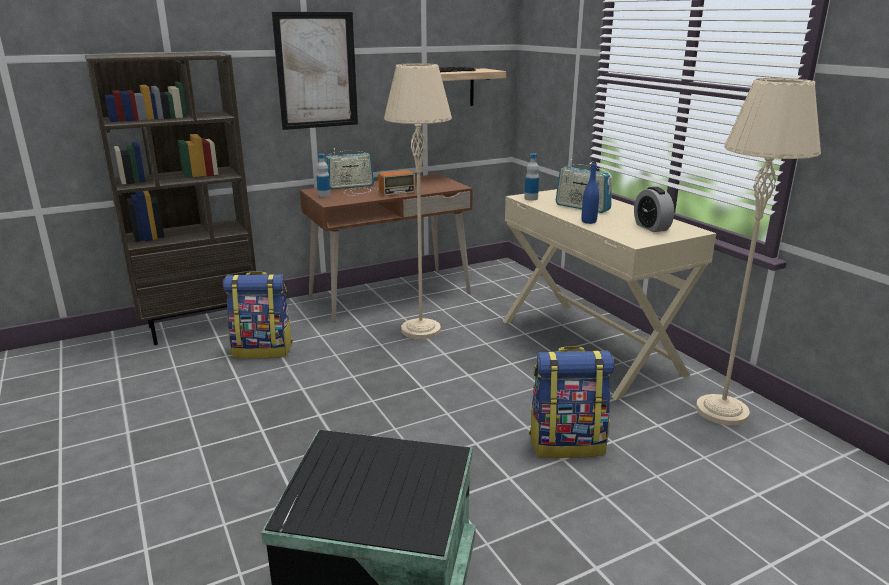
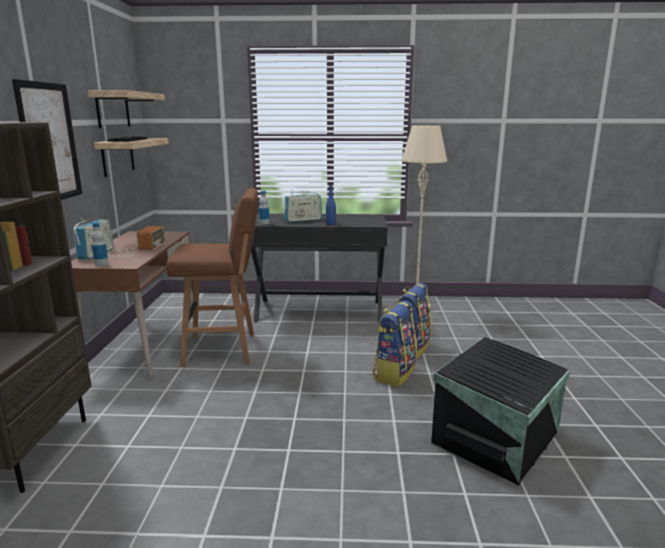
camera: 60 degrees left, 5 degrees down
backpack [223,272,293,358] -> backpack moved to [372,301,417,387]
beige floor lamp [384,63,452,339] -> brown stool [166,188,258,367]
beige desk [503,189,717,400] -> black desk [251,214,388,324]
alarm clock [634,187,674,232] -> none
none -> shelf [88,90,165,128]

